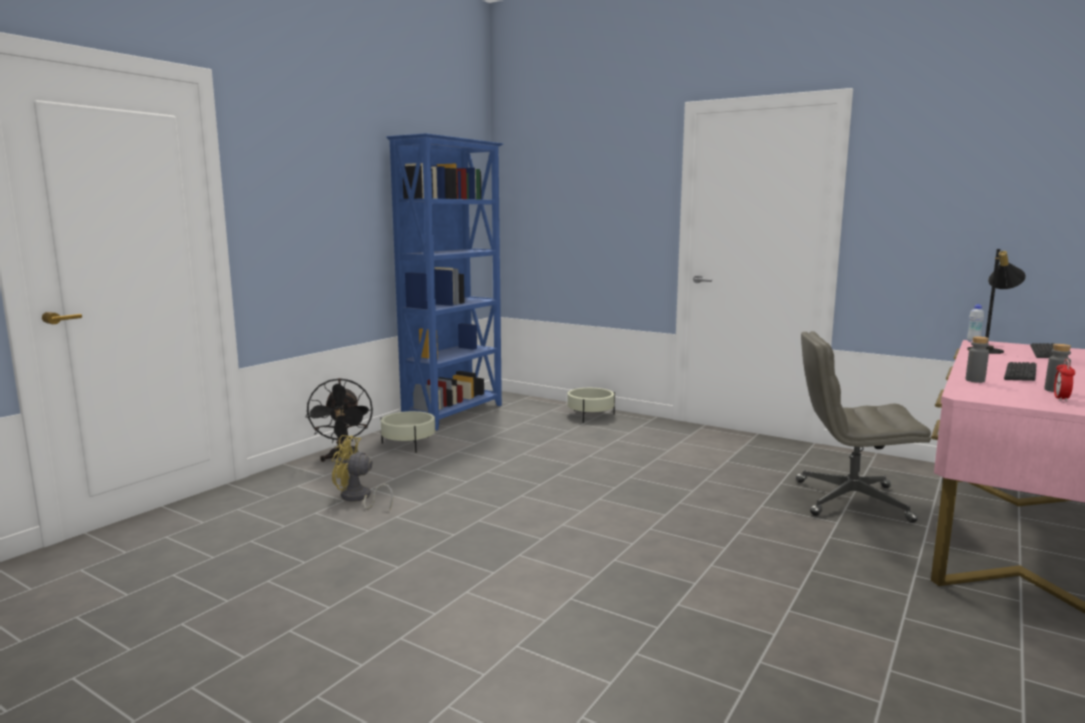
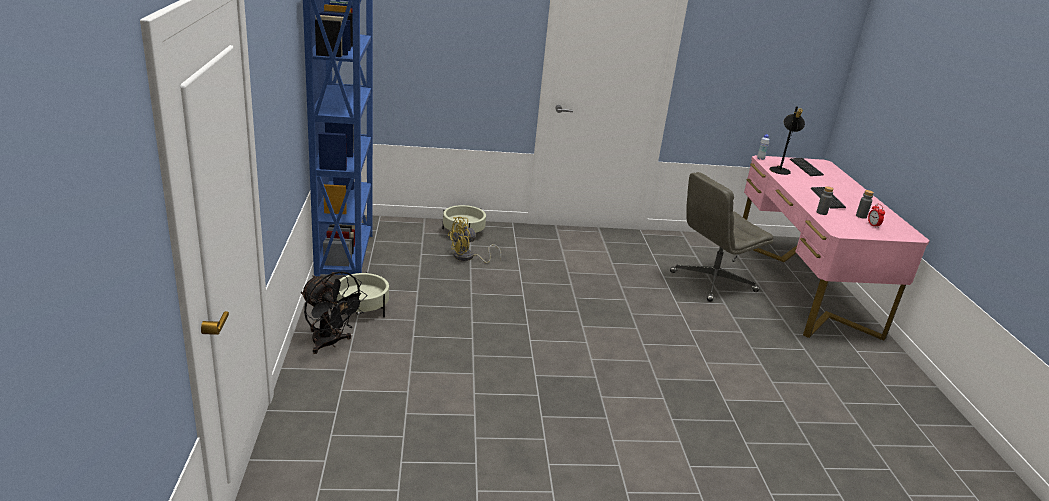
camera: 40 degrees left, 15 degrees up
yellow fan [332,435,393,510] -> yellow fan moved to [447,217,502,263]

